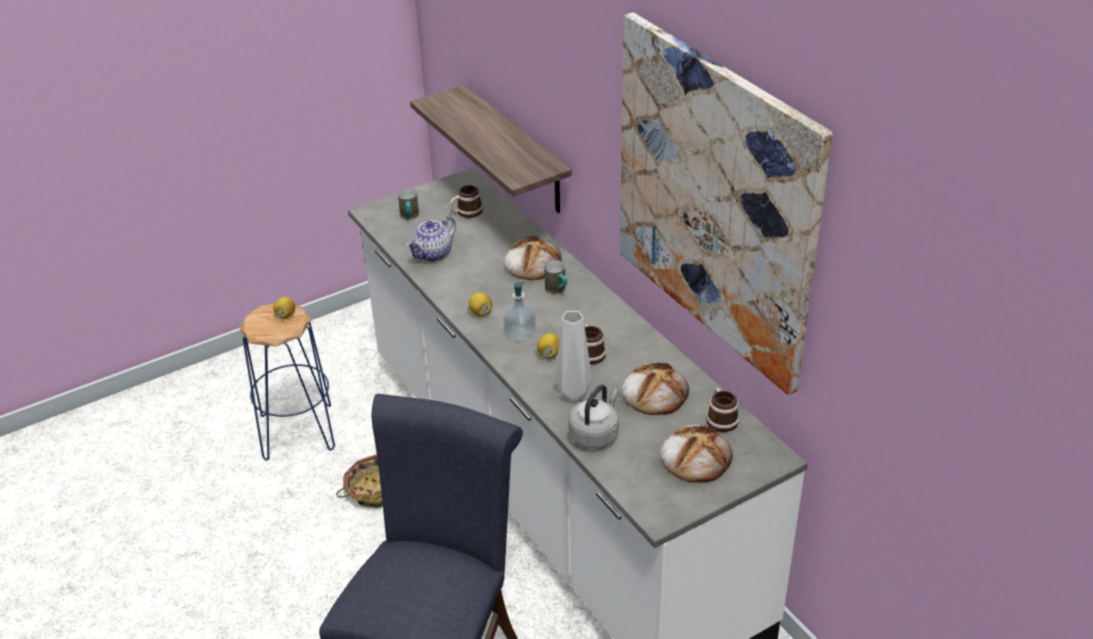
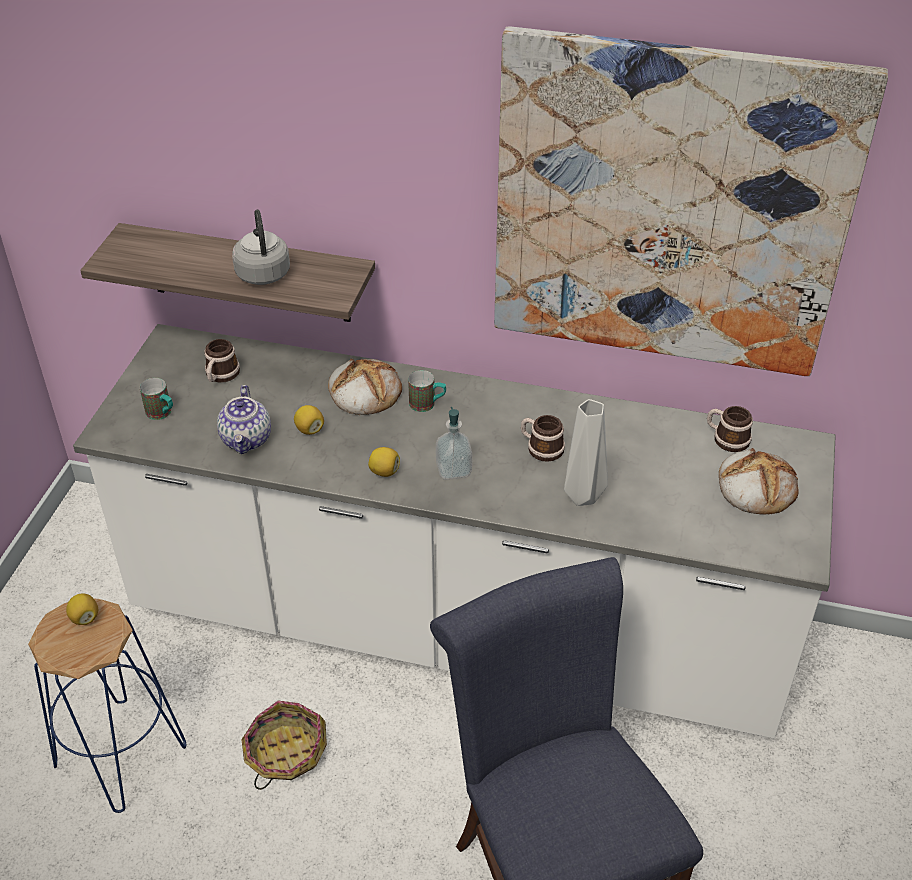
camera: 45 degrees left, 5 degrees up
lemon [537,333,560,358] -> lemon moved to [294,405,324,435]
grey kettle [568,385,619,449] -> grey kettle moved to [232,210,290,285]
bread [621,362,689,415] -> none

